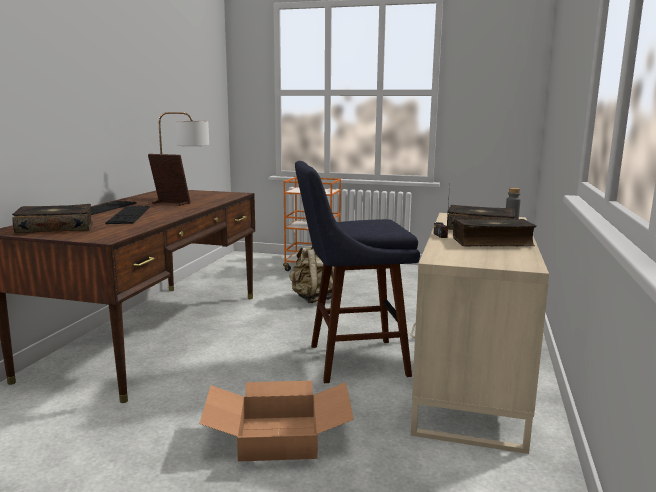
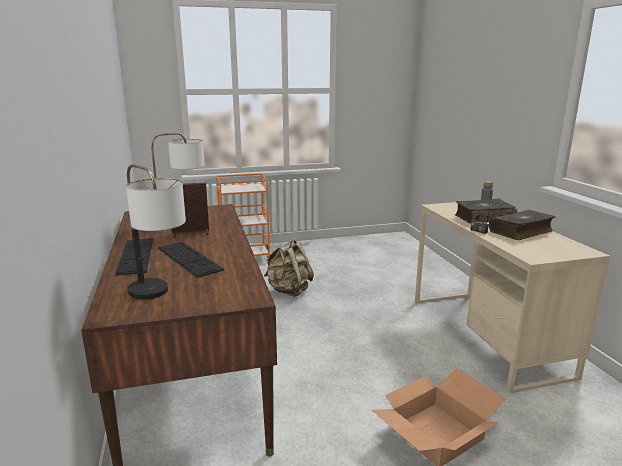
camera: 30 degrees left, 5 degrees up
book [12,204,93,233] -> table lamp [126,164,186,300]
blue stool [295,161,420,383] -> none

